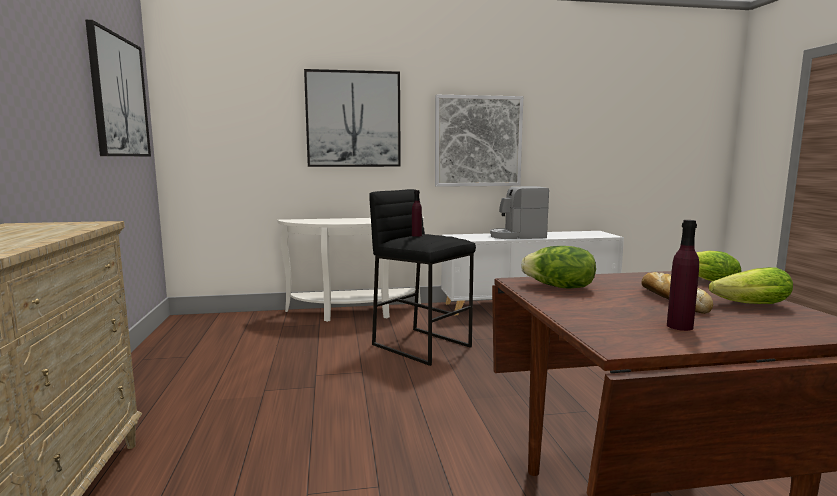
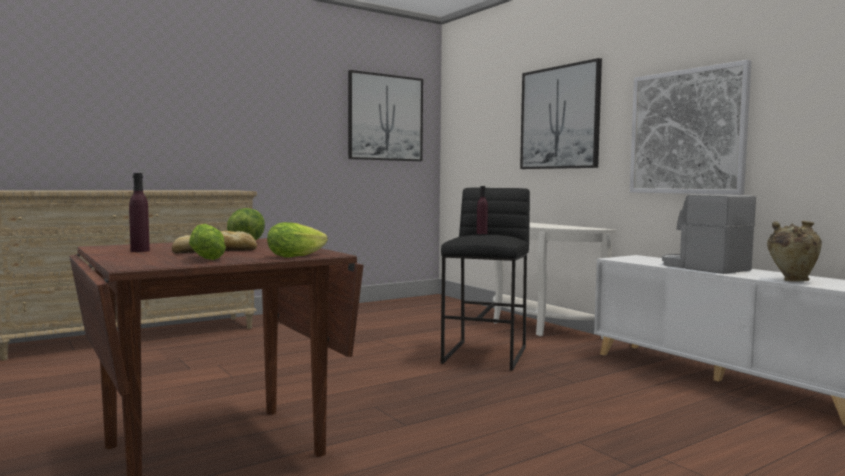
camera: 65 degrees right, 5 degrees down
none -> beige vase [767,221,822,281]

